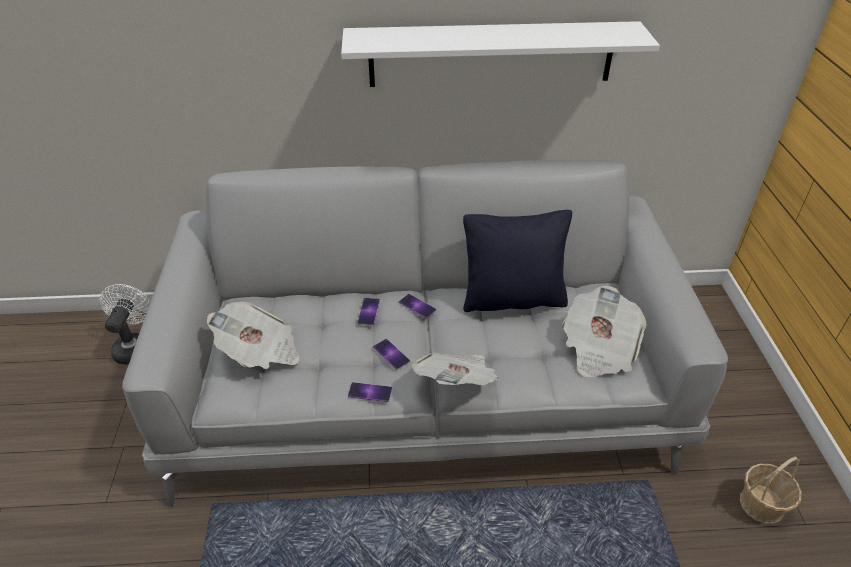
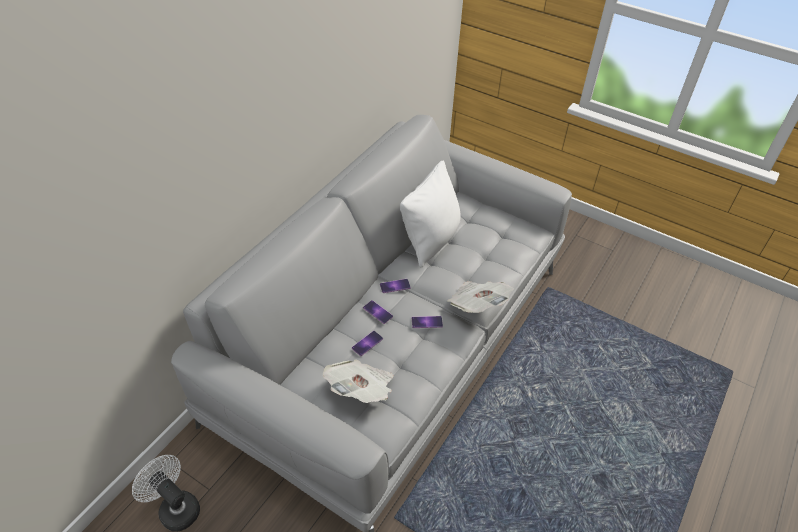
camera: 55 degrees left, 5 degrees up
white shelf [341,21,660,87] -> none
phone [348,382,392,402] -> phone moved to [352,331,383,356]
black pillow [463,210,572,312] -> white pillow [400,161,461,267]
newspaper [563,286,647,377] -> none
basket [740,457,802,524] -> none

